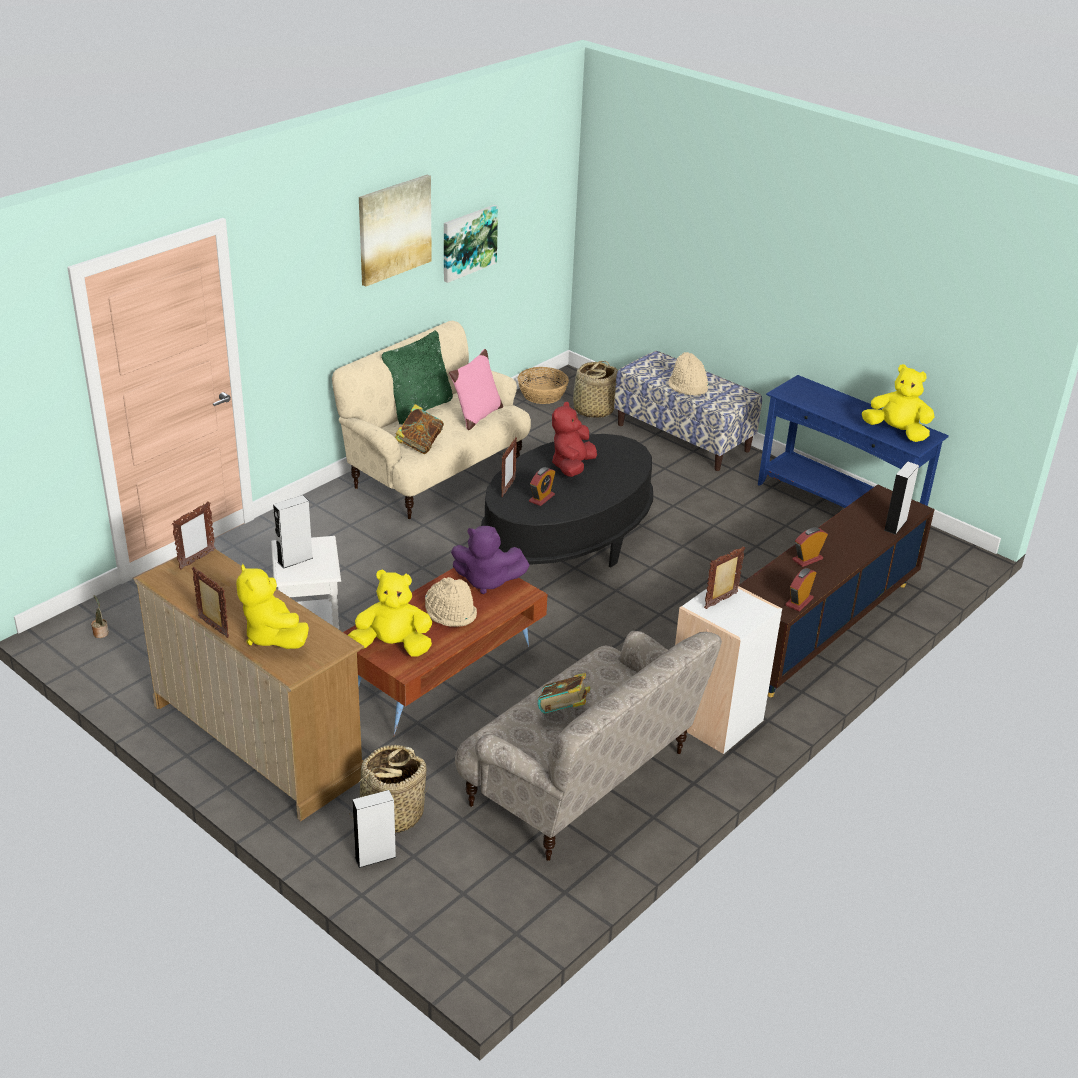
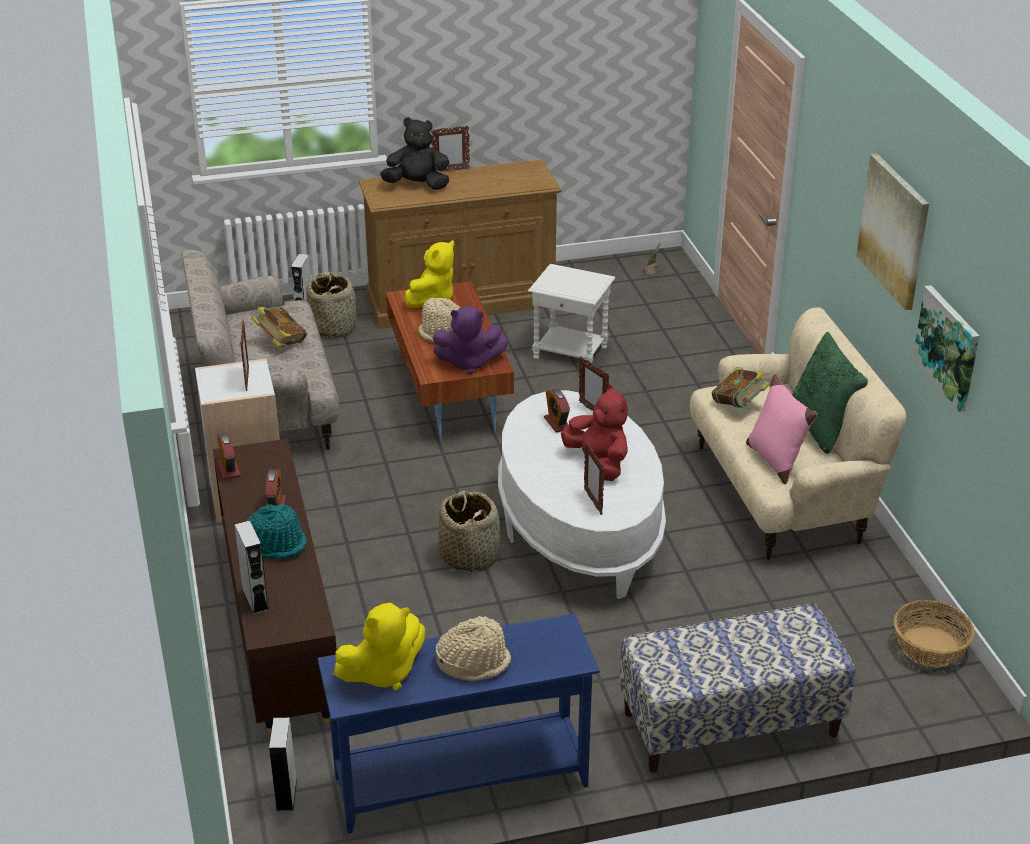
camera: 125 degrees right, 0 degrees up
picture frame [172,501,215,570] -> picture frame moved to [584,441,604,515]
yellow plush toy [236,564,309,649] -> black plush toy [380,117,449,190]
grey speaker [273,495,313,569] -> grey speaker moved to [269,718,297,811]
purple plush toy [451,526,529,594] -> purple plush toy turned 135 degrees counterclockwise [433,306,508,374]
black coffee table [481,434,653,568] -> white coffee table [498,390,666,599]
basket [572,361,618,418] -> basket moved to [438,491,500,572]
beige hat [668,352,709,395] -> beige hat moved to [436,616,511,681]
none -> turquoise hat [247,504,307,559]

